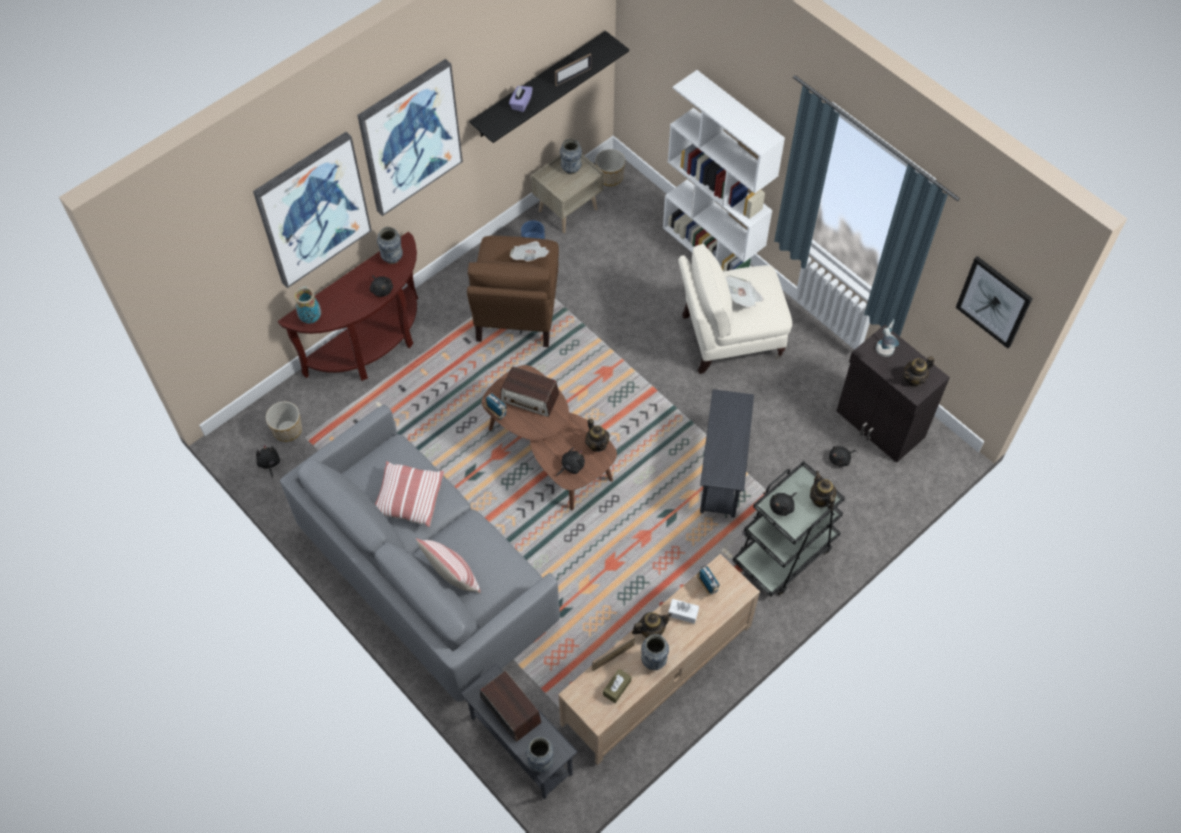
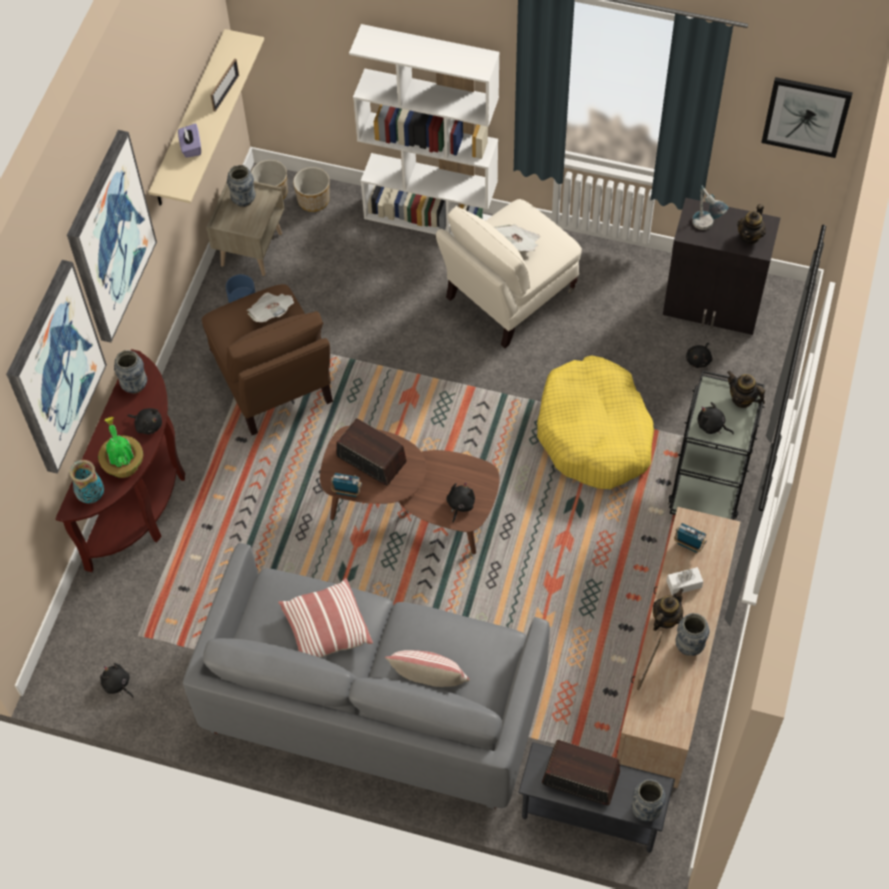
camera: 30 degrees left, 0 degrees up
planter [266,402,302,442] -> planter moved to [293,167,330,212]
black shelf [470,31,629,143] -> beige shelf [148,29,264,206]
radio [500,367,559,417] -> radio turned 135 degrees counterclockwise [336,418,407,486]
teapot [585,418,610,452] -> none
brown tissue box [603,669,631,703] -> none
grey side table [700,389,754,518] -> yellow dog bed [537,355,654,489]
black plush toy [770,492,797,516] -> black plush toy turned 105 degrees clockwise [698,402,734,434]
none -> potted plant [98,417,143,478]

